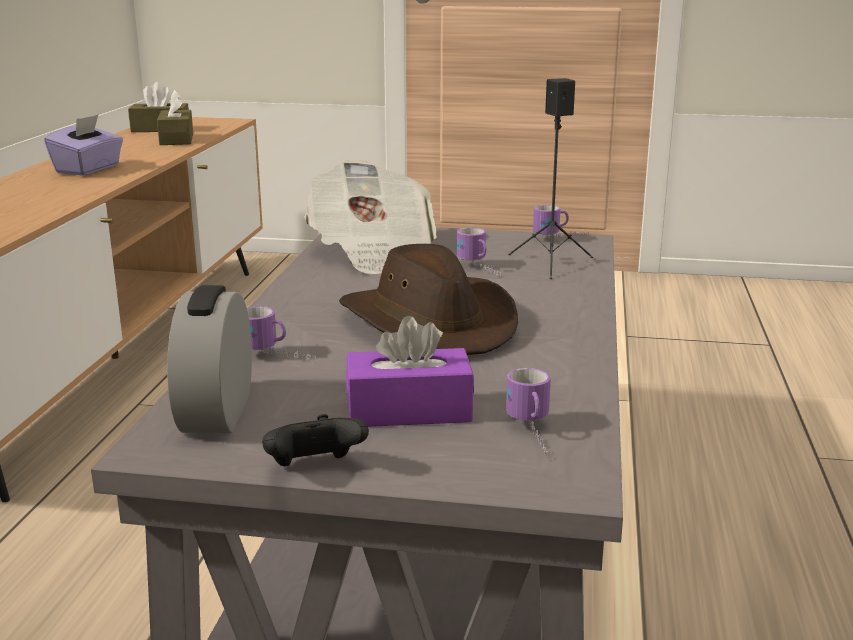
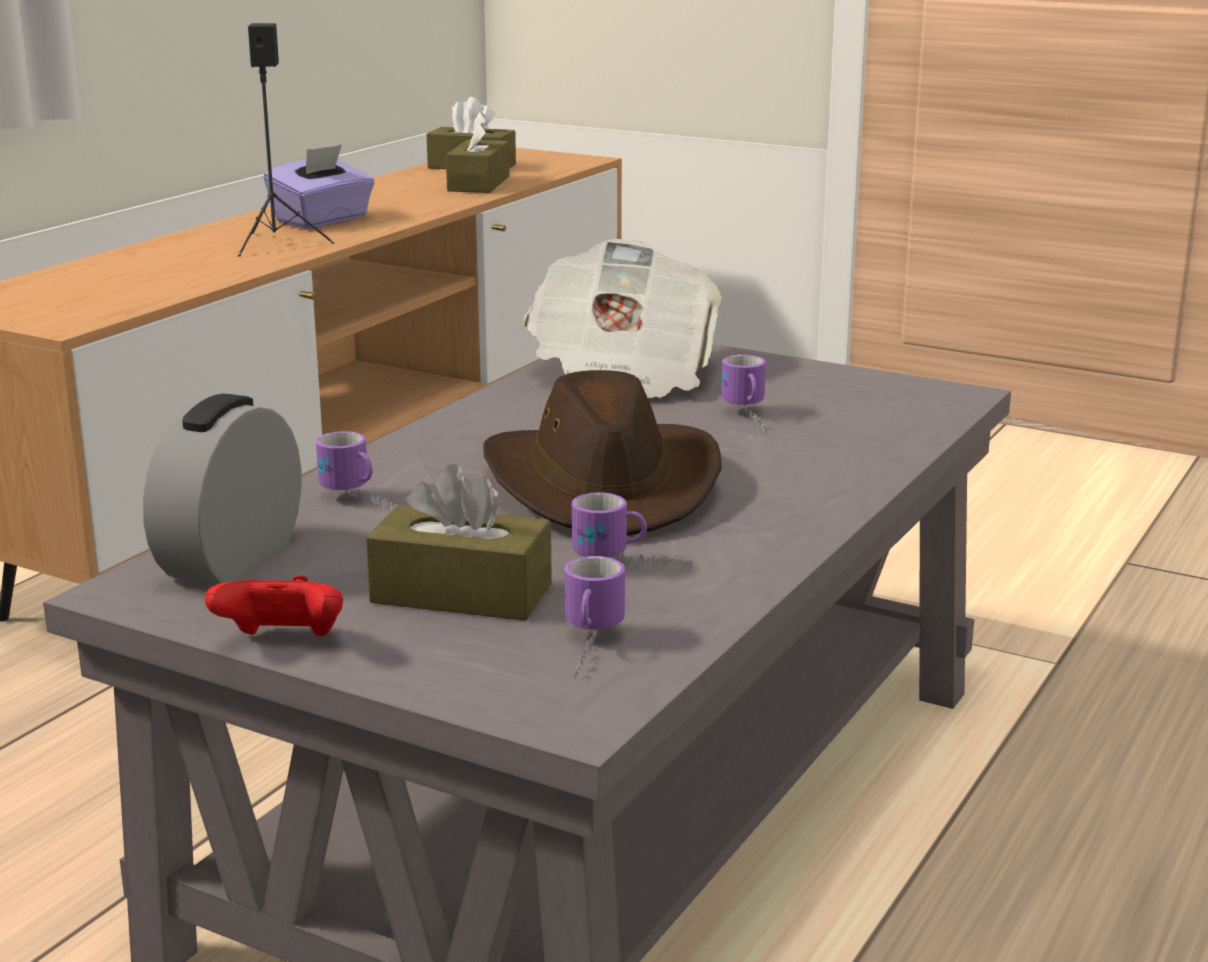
camera: 20 degrees right, 0 degrees up
black game controller [262,414,369,466] -> red game controller [205,575,343,636]
purple tissue box [346,316,474,427] -> brown tissue box [366,464,552,621]
black speaker [508,78,593,279] -> black speaker moved to [238,23,334,256]
mug [533,205,589,238] -> mug moved to [572,492,692,568]

